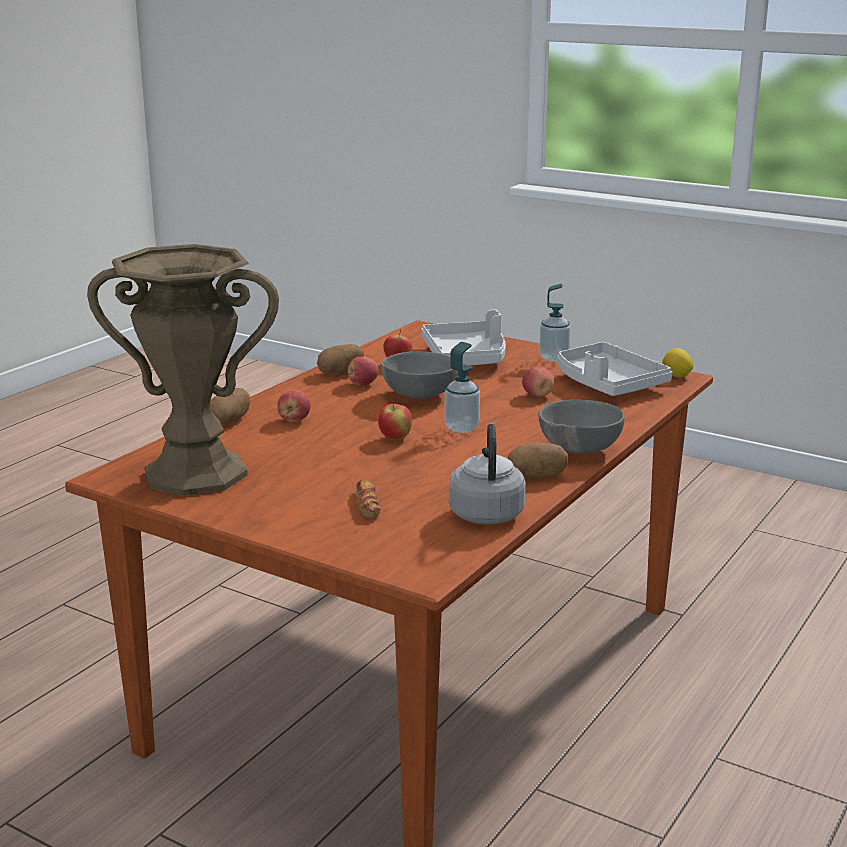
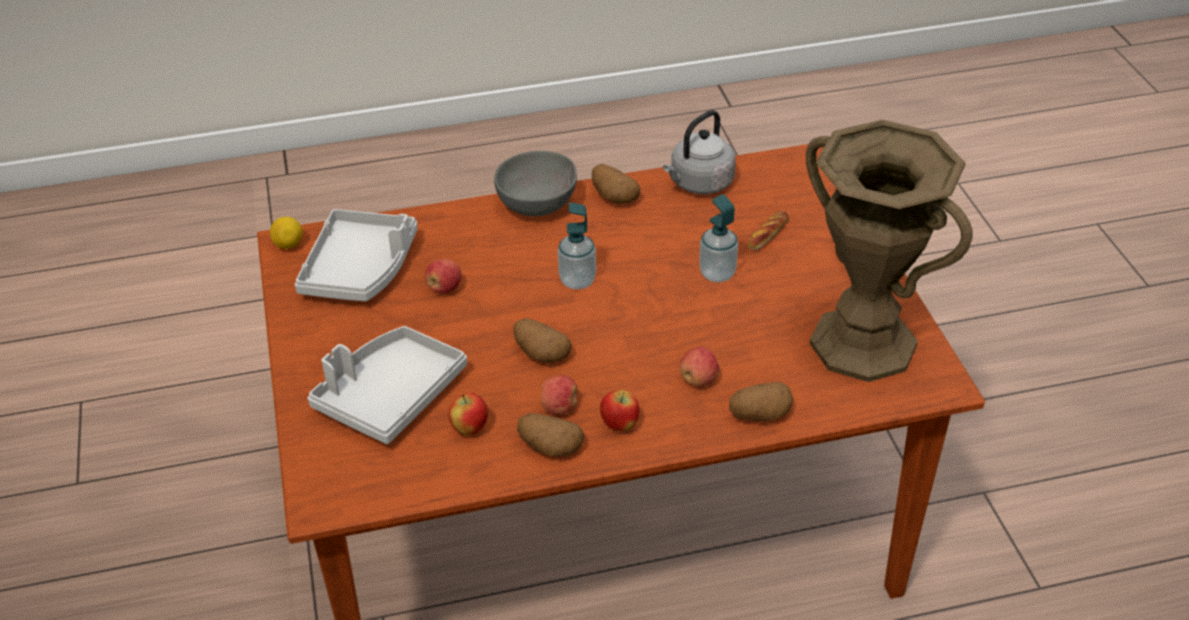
camera: 135 degrees left, 20 degrees up
apple [378,401,412,440] -> apple moved to [600,390,639,431]
grey bowl [381,351,457,399] -> potato [513,318,572,363]
soap dispenser [539,284,571,362] -> soap dispenser moved to [699,194,738,282]

